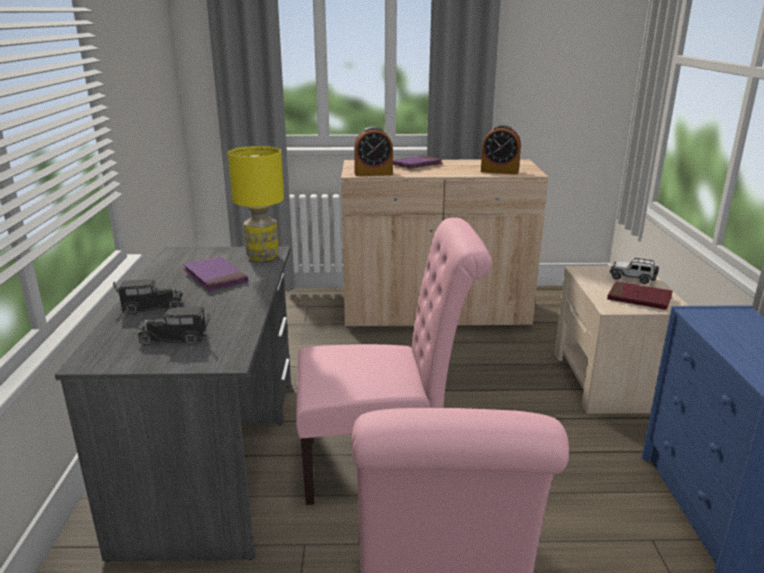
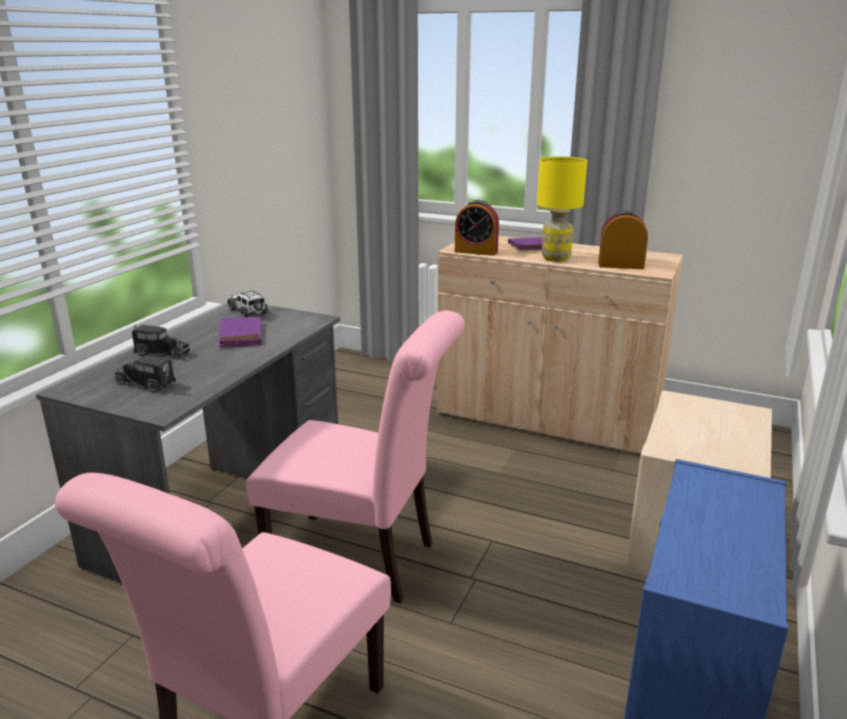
camera: 25 degrees right, 0 degrees up
yellow table lamp [228,146,284,262] -> yellow table lamp moved to [537,157,587,262]
alarm clock [481,125,521,175] -> alarm clock turned 150 degrees clockwise [598,211,648,269]
red book [607,282,673,310] -> none
toy car [610,258,659,284] -> toy car moved to [227,290,268,317]

